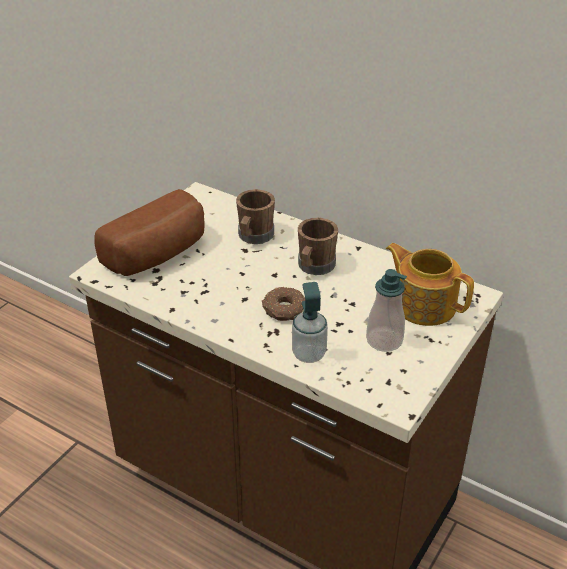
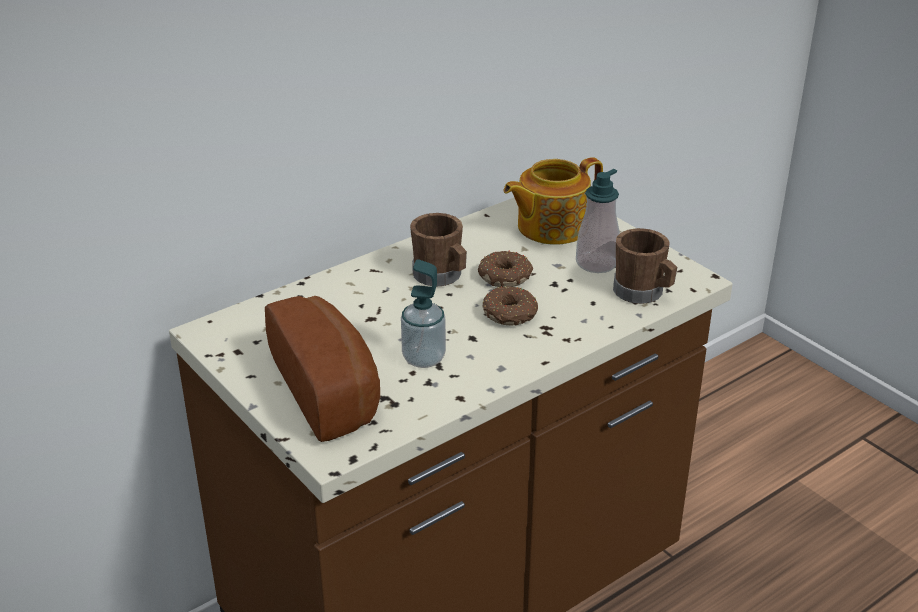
camera: 70 degrees left, 5 degrees down
brown mug [236,189,275,244] -> brown mug moved to [613,228,677,304]
soap dispenser [292,282,328,363] -> soap dispenser moved to [401,259,446,368]
none -> donut [478,250,533,287]

